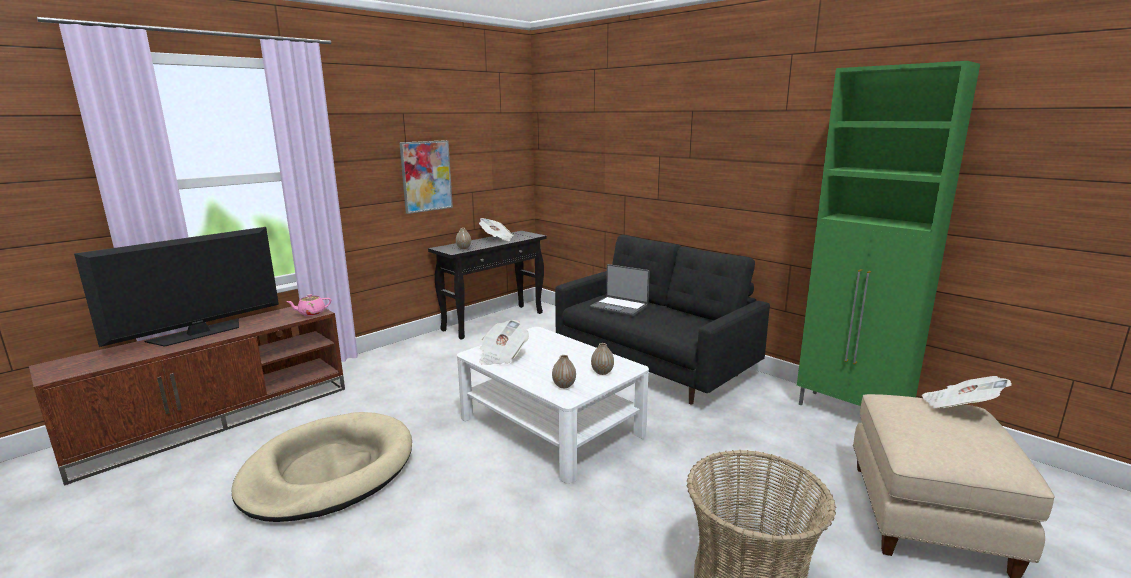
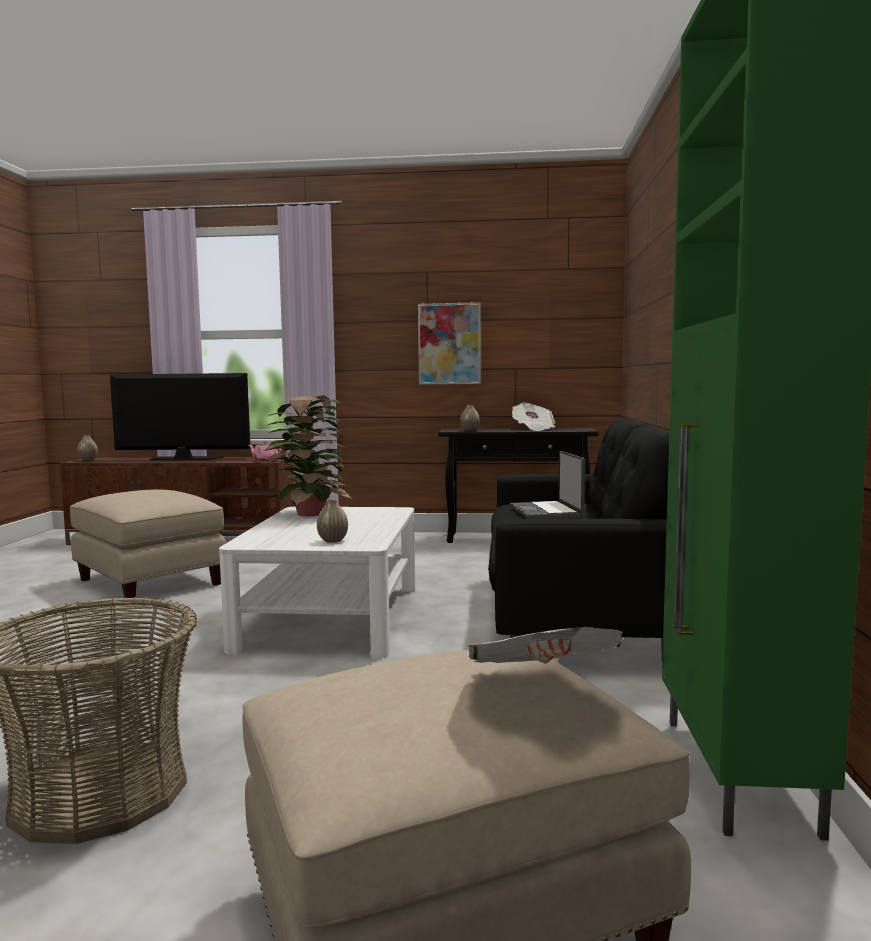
camera: 50 degrees right, 10 degrees down
beige dog bed [231,412,412,522] -> beige ottoman [70,489,226,598]
newspaper [479,320,529,365] -> potted plant [264,395,353,516]
vase [552,355,576,388] -> vase moved to [77,436,98,461]

